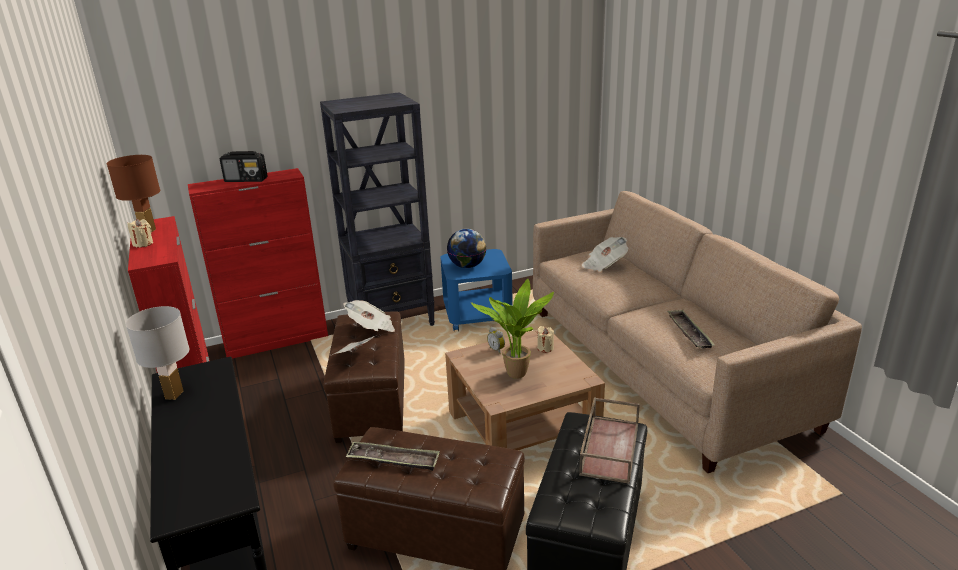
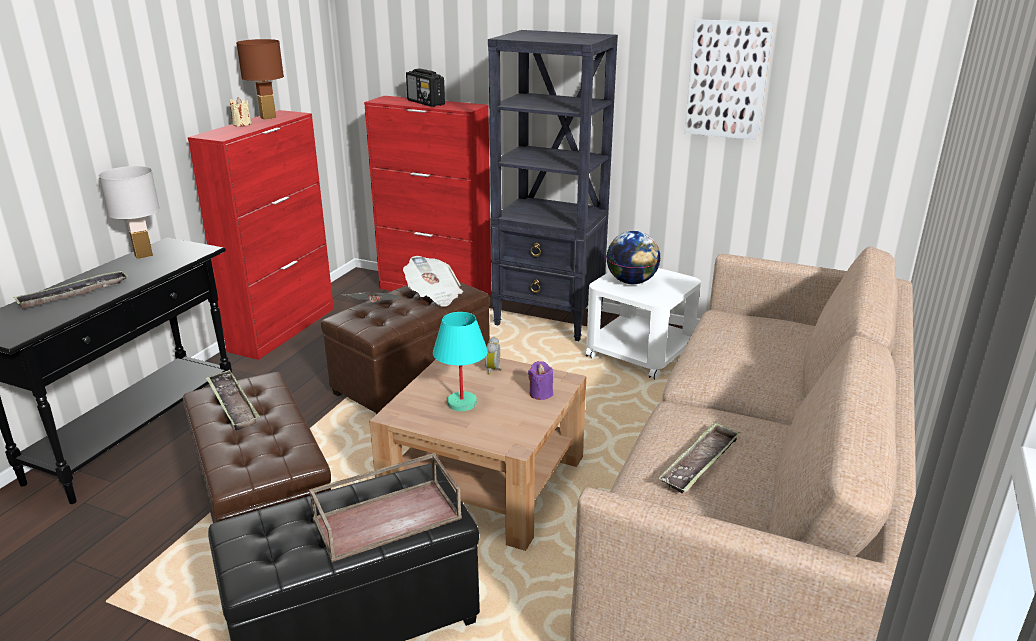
camera: 45 degrees right, 0 degrees up
blue side table [440,249,513,332] -> white side table [586,268,701,380]
potted plant [471,279,554,379] -> turquoise table lamp [433,312,488,411]
beige candle [537,326,554,353] -> purple candle [528,361,553,400]
newspaper [582,237,628,272] -> none
none -> tray [13,270,128,309]
none -> picture [684,19,773,140]

